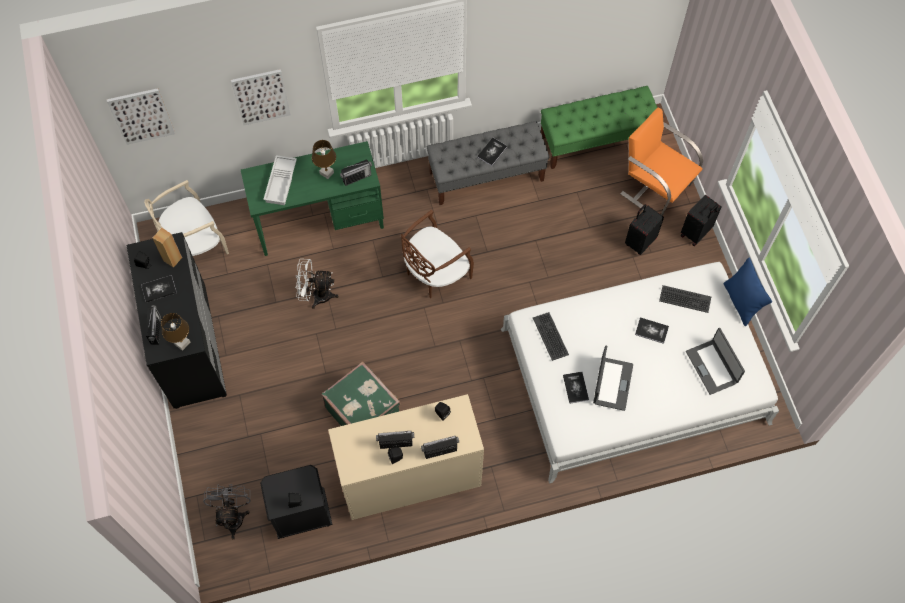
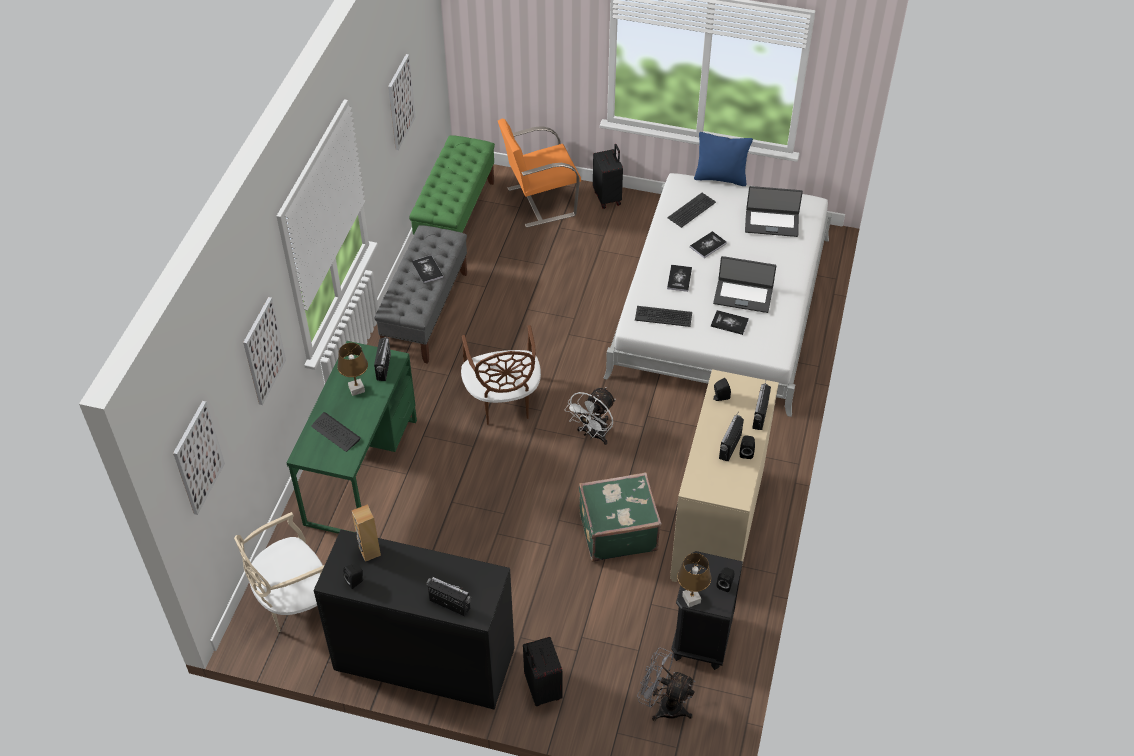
camera: 60 degrees left, 15 degrees down
book [141,275,177,303] -> book moved to [667,265,692,292]
beige chair [144,180,229,256] -> beige chair turned 60 degrees clockwise [234,512,325,632]
brown table lamp [161,313,190,351] -> brown table lamp moved to [677,553,711,607]
white tray [263,155,297,205] -> keyboard [311,412,361,452]
white fan [295,259,339,309] -> white fan moved to [565,387,615,445]
laptop [593,346,633,411] -> laptop turned 150 degrees clockwise [713,256,776,313]
black suitcase [625,204,664,255] -> black suitcase moved to [523,637,563,706]
none -> picture [388,54,416,150]

